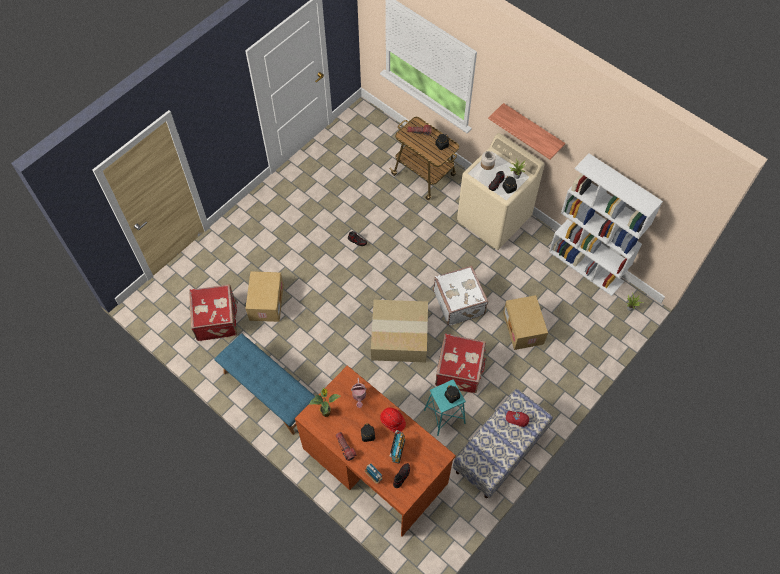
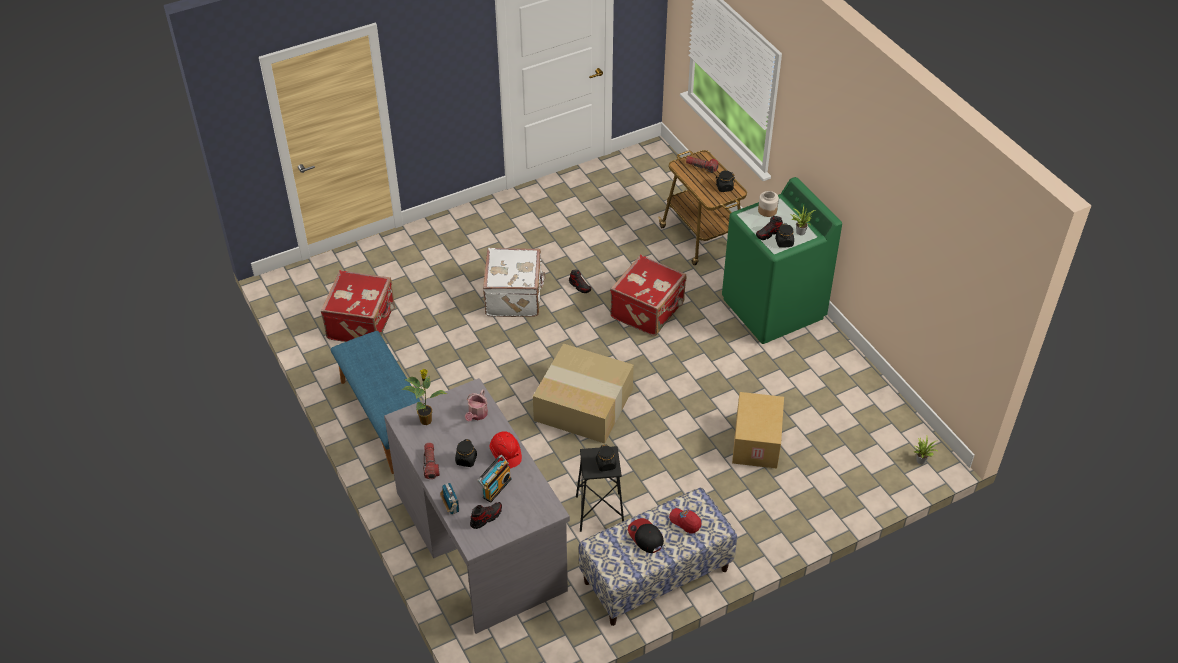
camera: 20 degrees right, 15 degrees down
cardboard box [245,271,284,322] -> none
brown desk [295,365,456,536] -> grey desk [384,378,570,634]
turquoise stool [424,379,466,436] -> black stool [576,446,624,532]
white suitcase [433,266,488,326] -> white suitcase moved to [483,248,546,317]
red suitcase [435,334,487,393] -> red suitcase moved to [610,255,687,336]
beige washing machine [457,133,545,250] -> green washing machine [722,177,842,344]
shelf [488,103,565,159] -> none
white bookcase [549,154,663,296] -> none
none -> cap [628,518,664,553]

